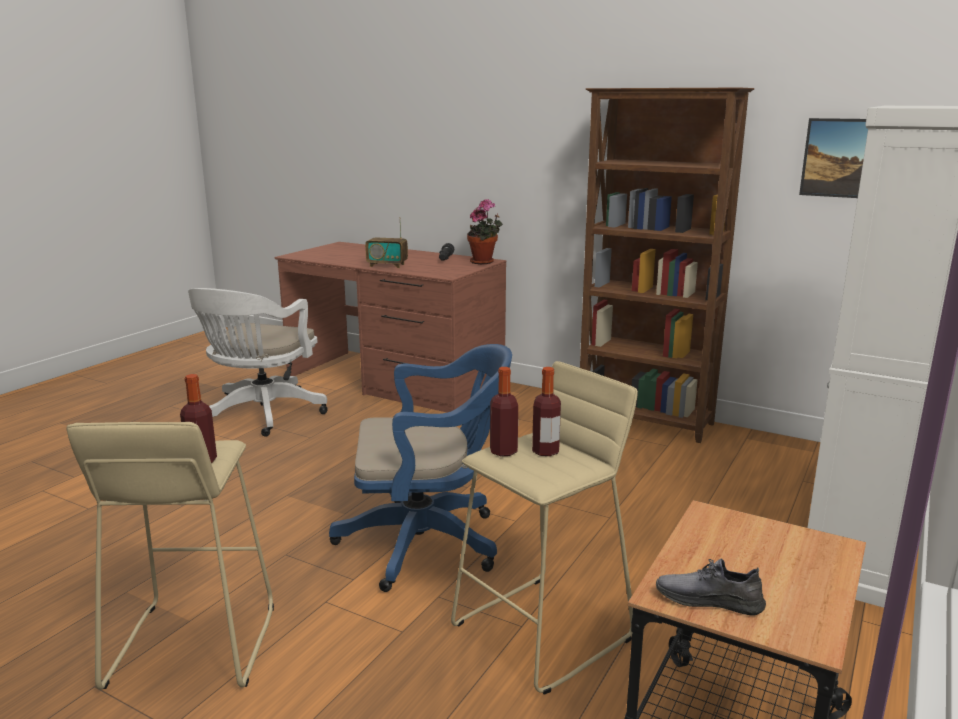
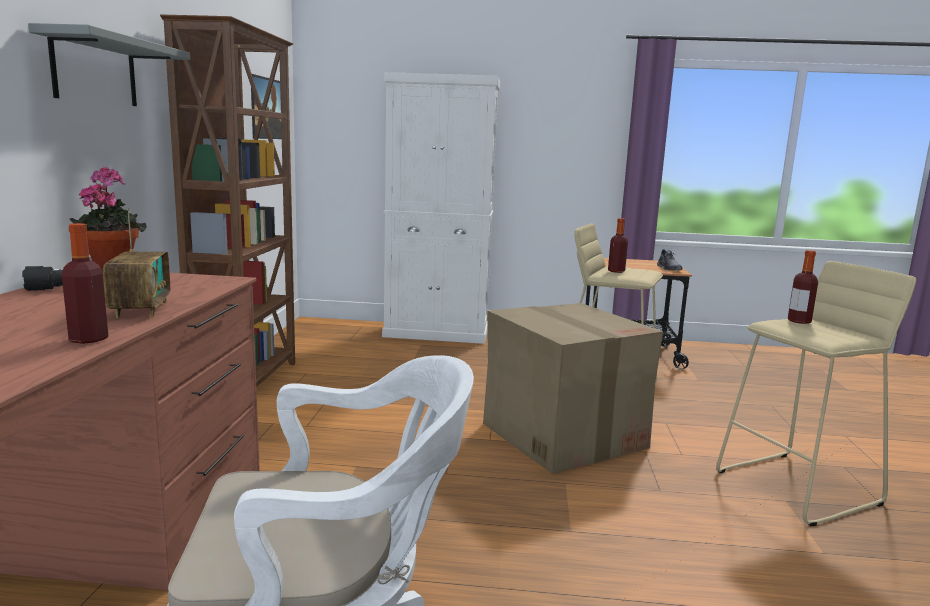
camera: 115 degrees left, 5 degrees down
blue office chair [329,344,512,592] -> cardboard box [483,303,663,474]
bottle [490,367,518,456] -> bottle moved to [62,223,108,344]
none -> grey shelf [28,23,190,106]

